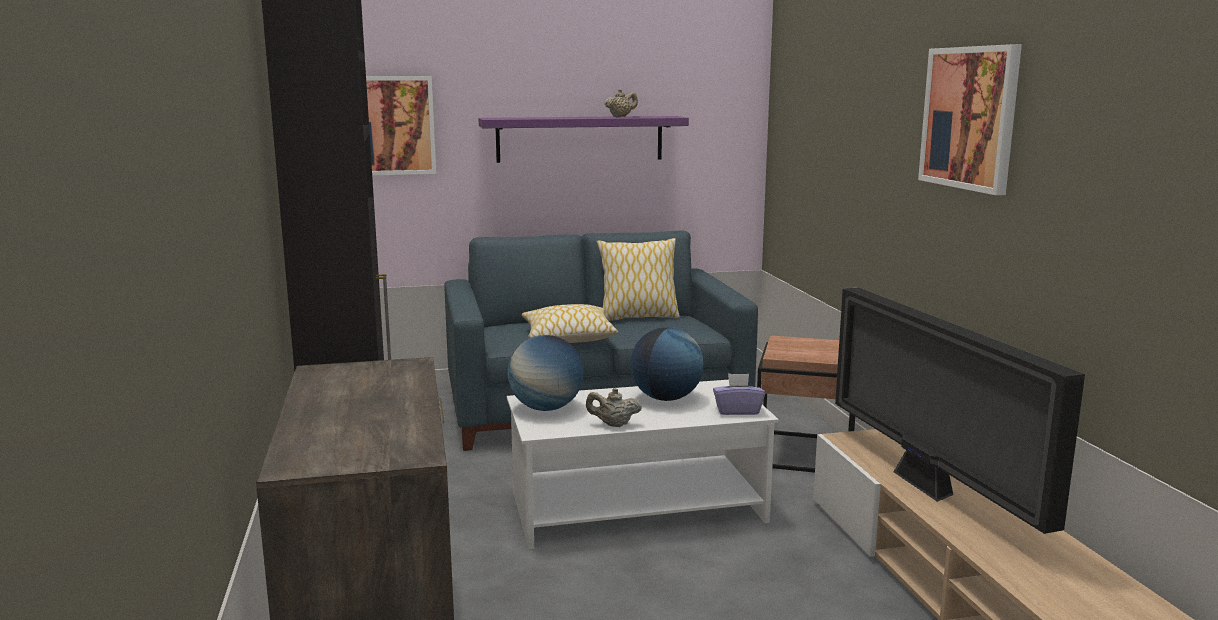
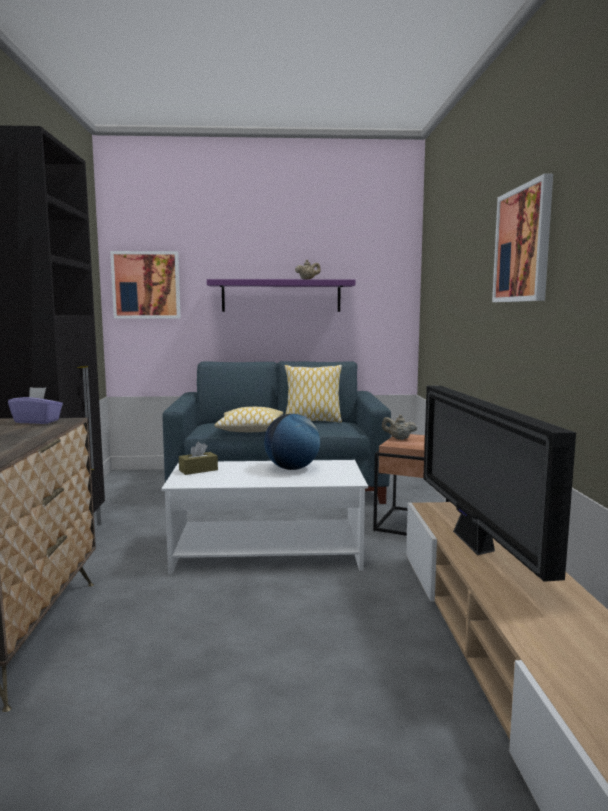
camera: 10 degrees right, 5 degrees down
globe [508,335,584,411] -> brown tissue box [179,442,218,475]
beige teapot [586,388,642,427] -> beige teapot moved to [382,415,418,440]
purple tissue box [713,373,765,415] -> purple tissue box moved to [8,387,63,424]

